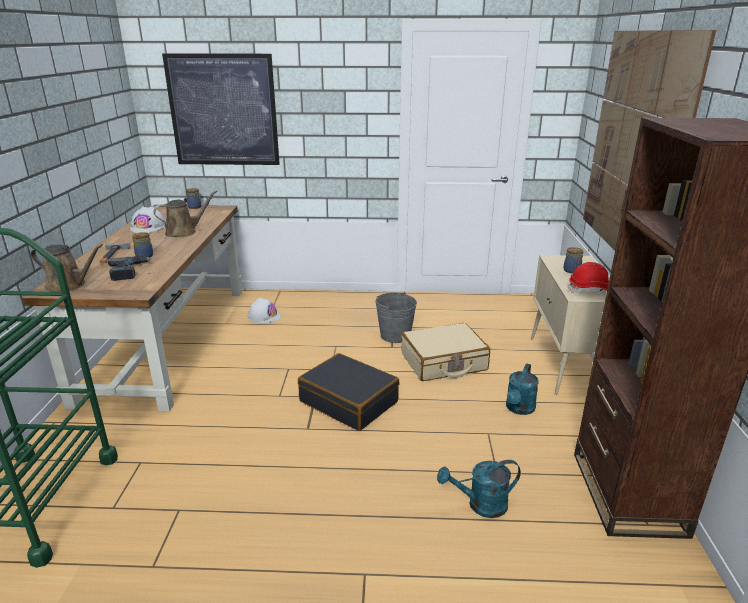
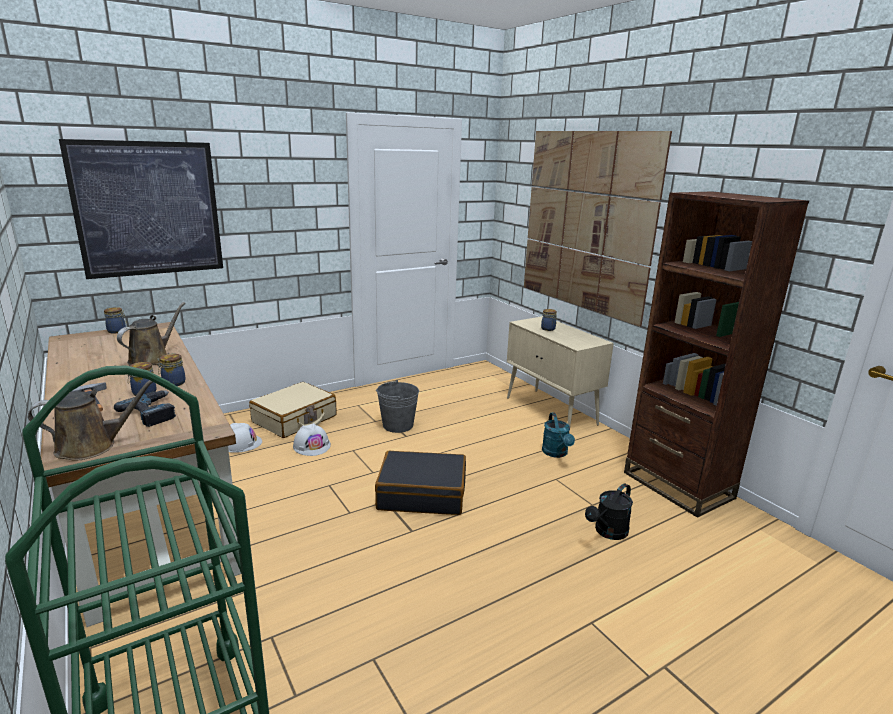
camera: 35 degrees left, 5 degrees down
white hard hat [130,206,166,233] -> white hard hat moved to [293,423,331,456]
beige suitcase [401,323,490,381] -> beige suitcase moved to [249,382,336,438]
turquoise watering can [437,460,521,518] -> black watering can [585,483,633,540]
red hard hat [568,262,609,293] -> none
none -> jar [157,354,186,386]

